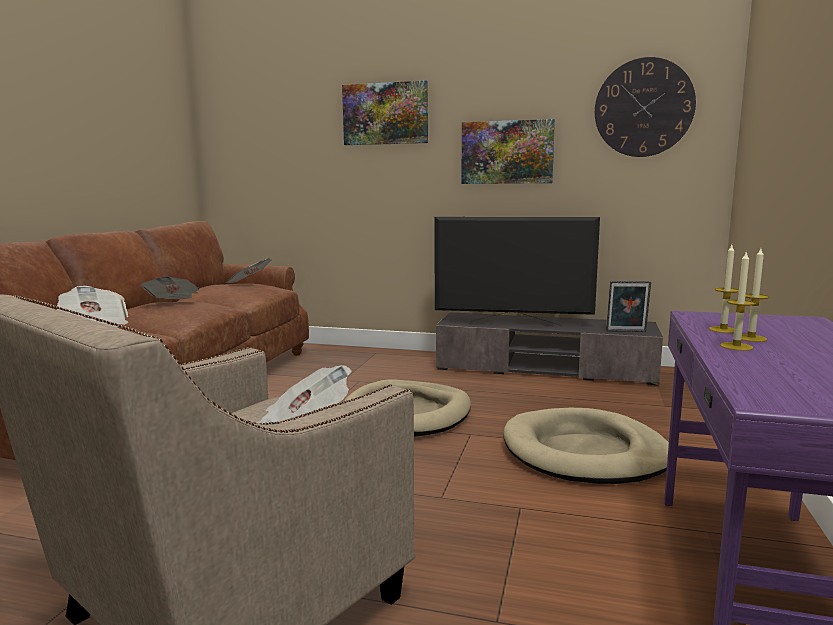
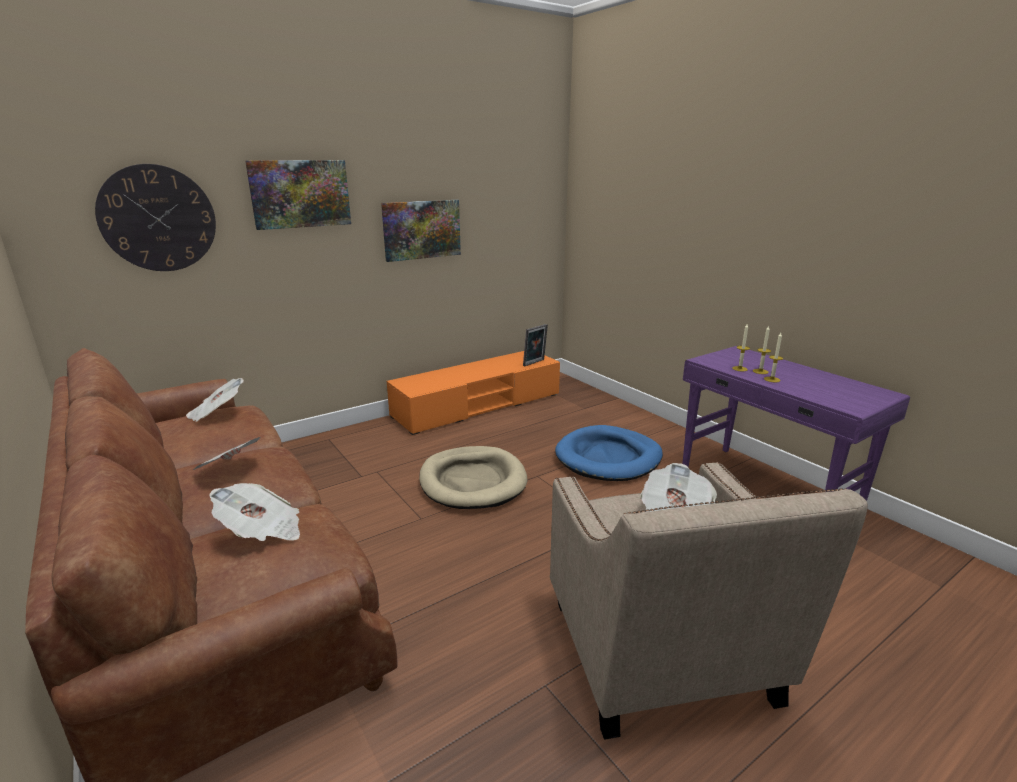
camera: 50 degrees left, 10 degrees up
television [434,217,600,326] -> none
grey tv stand [436,312,663,385] -> orange tv stand [387,351,560,435]
beige dog bed [503,408,669,484] -> blue dog bed [555,425,663,481]
wall clock [595,57,696,157] -> wall clock moved to [95,164,216,271]

